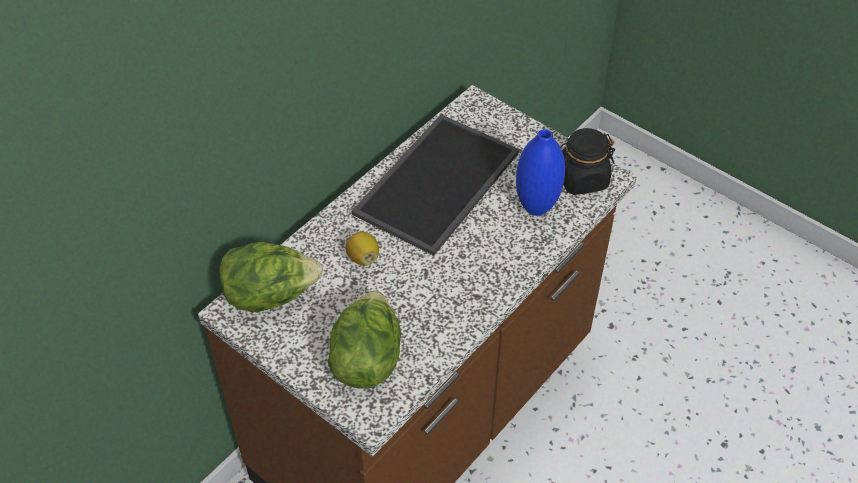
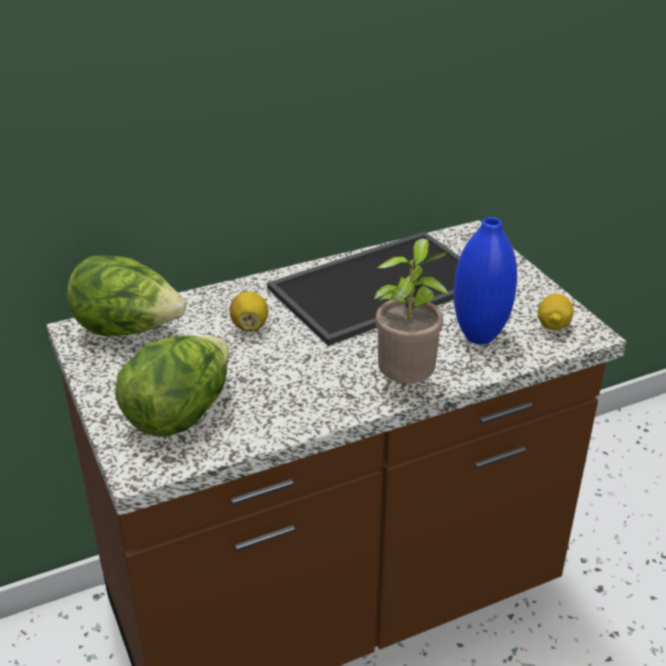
camera: 25 degrees right, 15 degrees down
black jar [560,128,615,195] -> lemon [538,294,574,330]
none -> potted plant [374,238,449,383]

